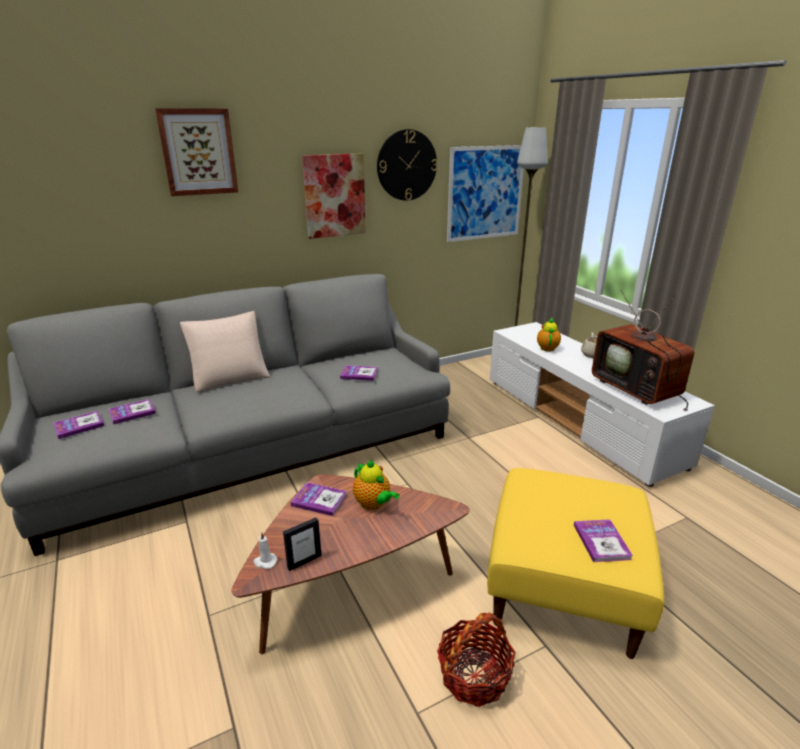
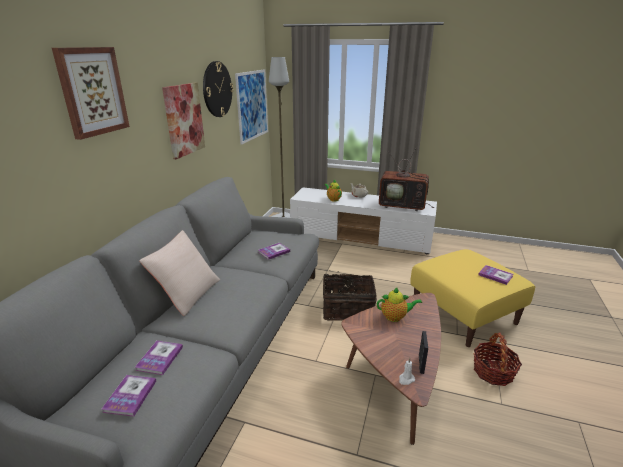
camera: 45 degrees left, 0 degrees up
book [290,482,347,516] -> none
none -> basket [323,271,377,321]

